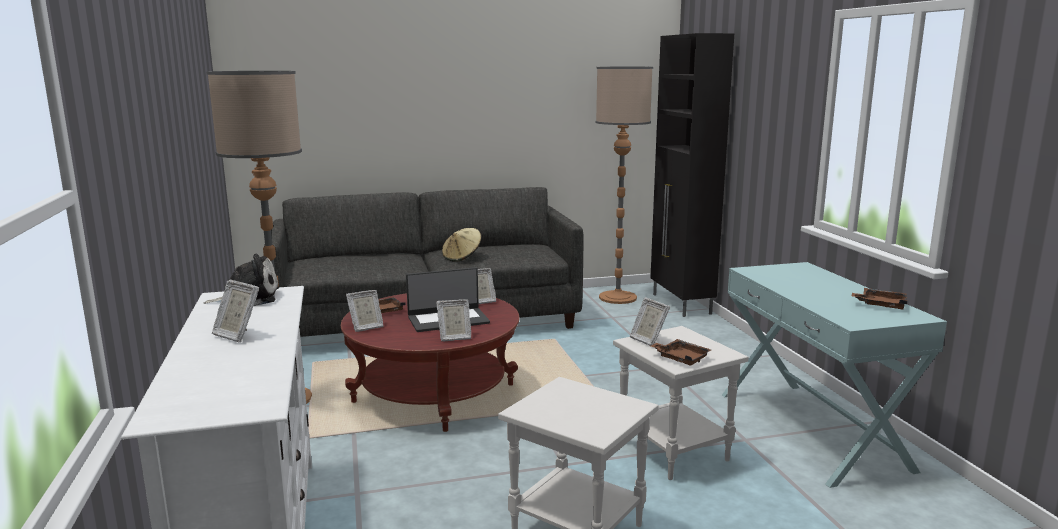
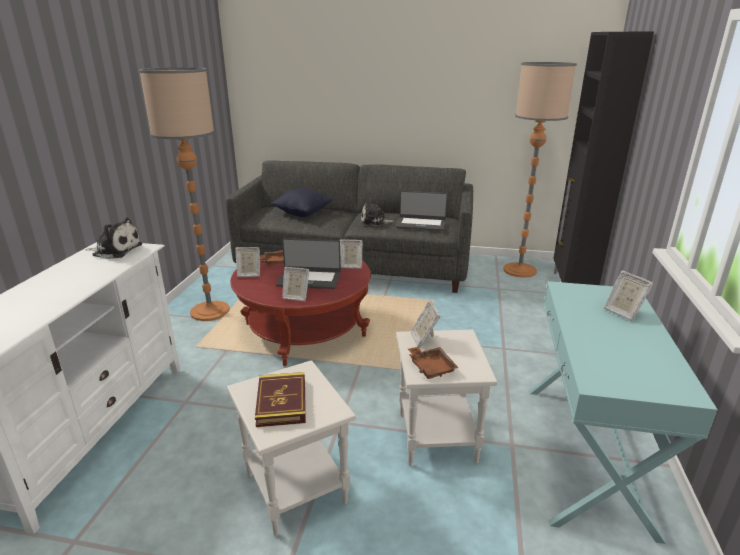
camera: 25 degrees right, 10 degrees up
picture frame [212,280,259,343] -> picture frame moved to [604,270,653,321]
beige hat [442,228,481,262] -> plush toy [361,198,394,226]
brown tray [852,288,907,309] -> none
none -> book [255,372,306,427]
none -> black pillow [271,188,333,217]
none -> laptop [396,191,448,231]

